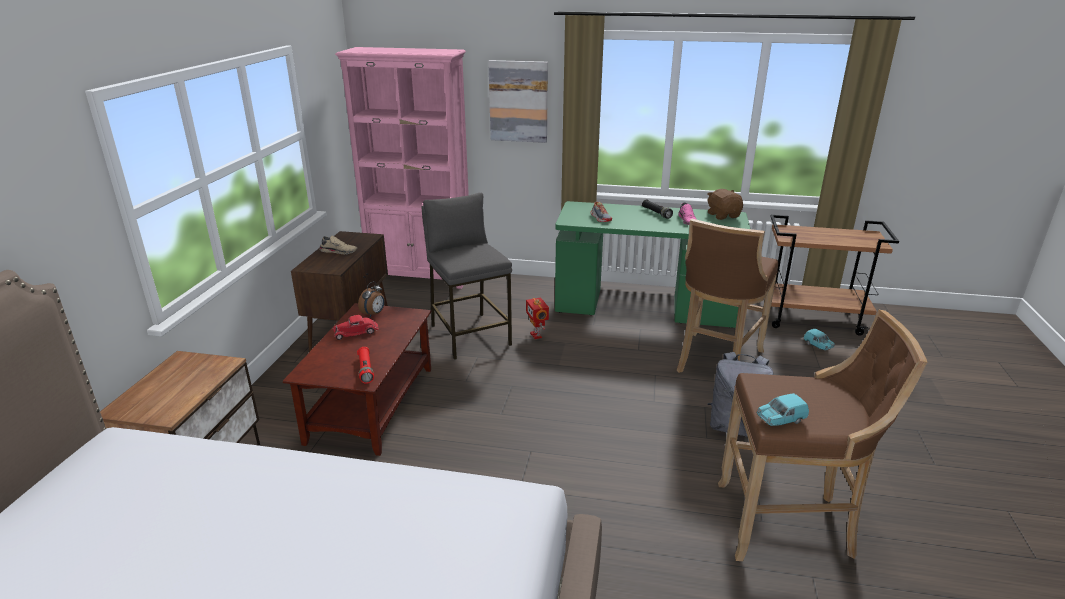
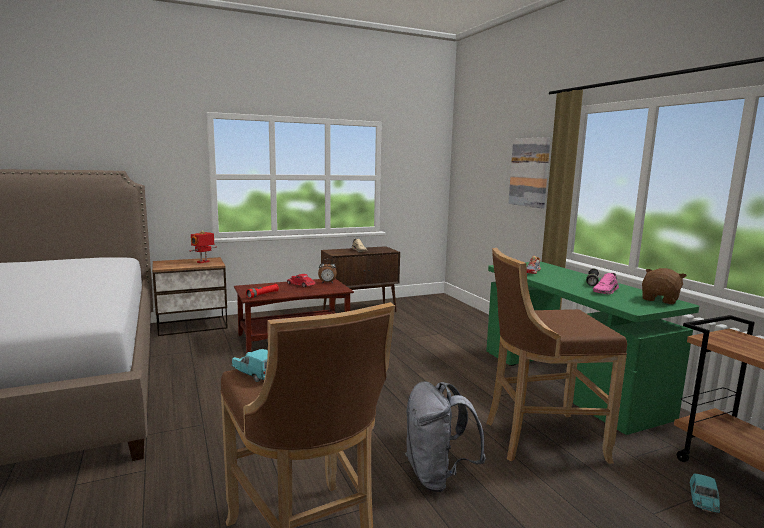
camera: 55 degrees right, 15 degrees down
pink bookcase [335,47,469,289] -> none
grey stool [422,193,512,360] -> none
toy robot [526,297,549,339] -> toy robot moved to [189,230,217,263]

